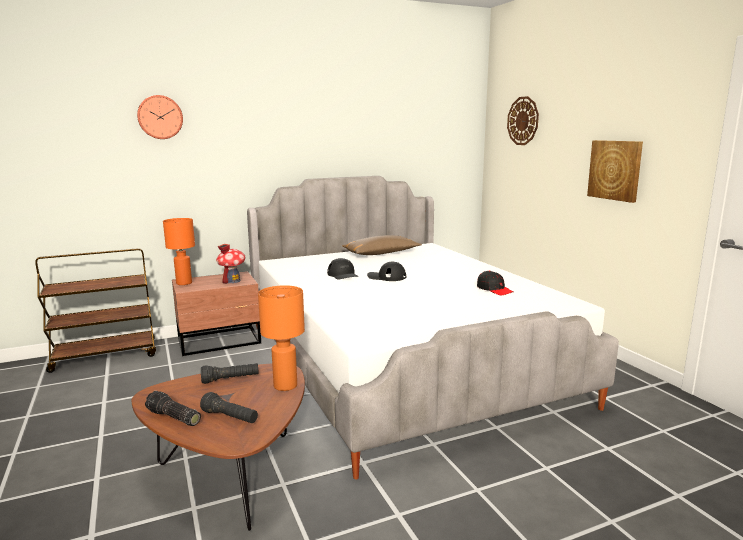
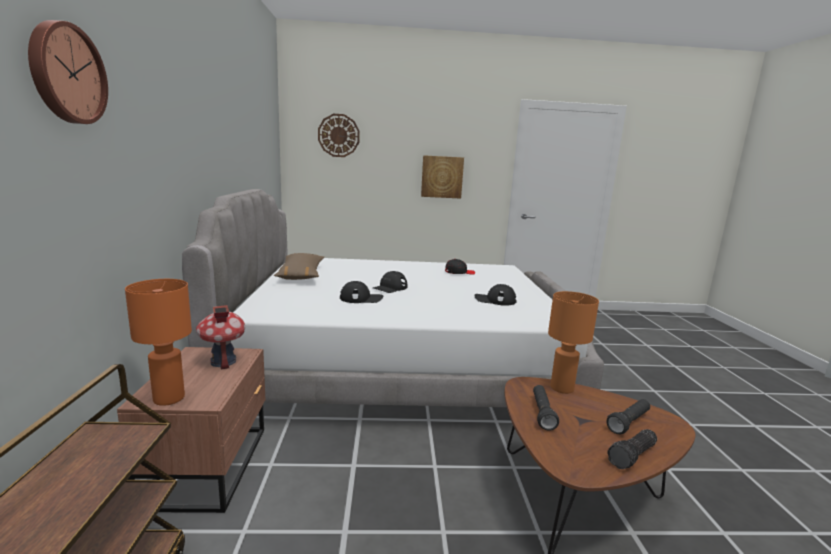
camera: 70 degrees left, 0 degrees up
none -> black cap [474,284,517,306]

